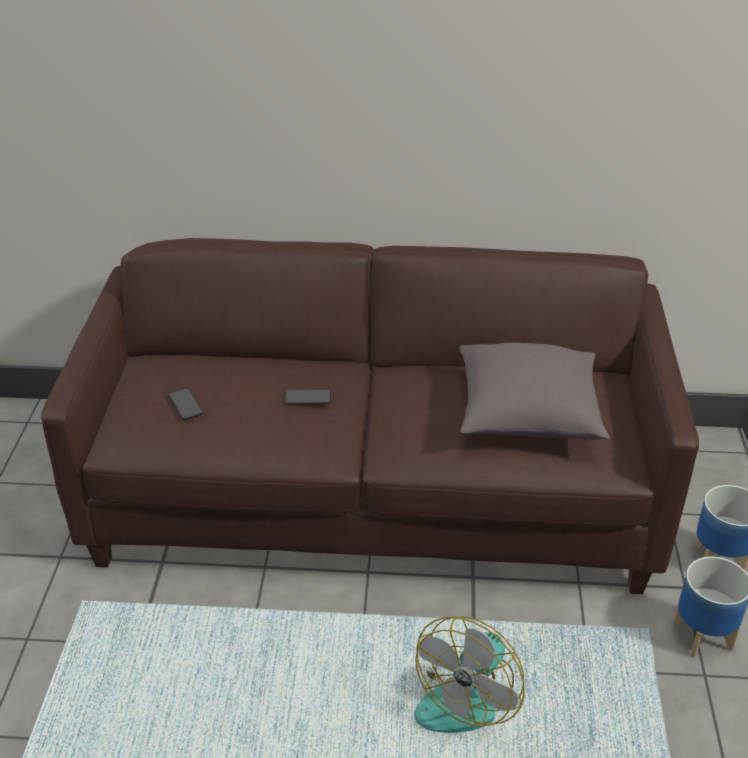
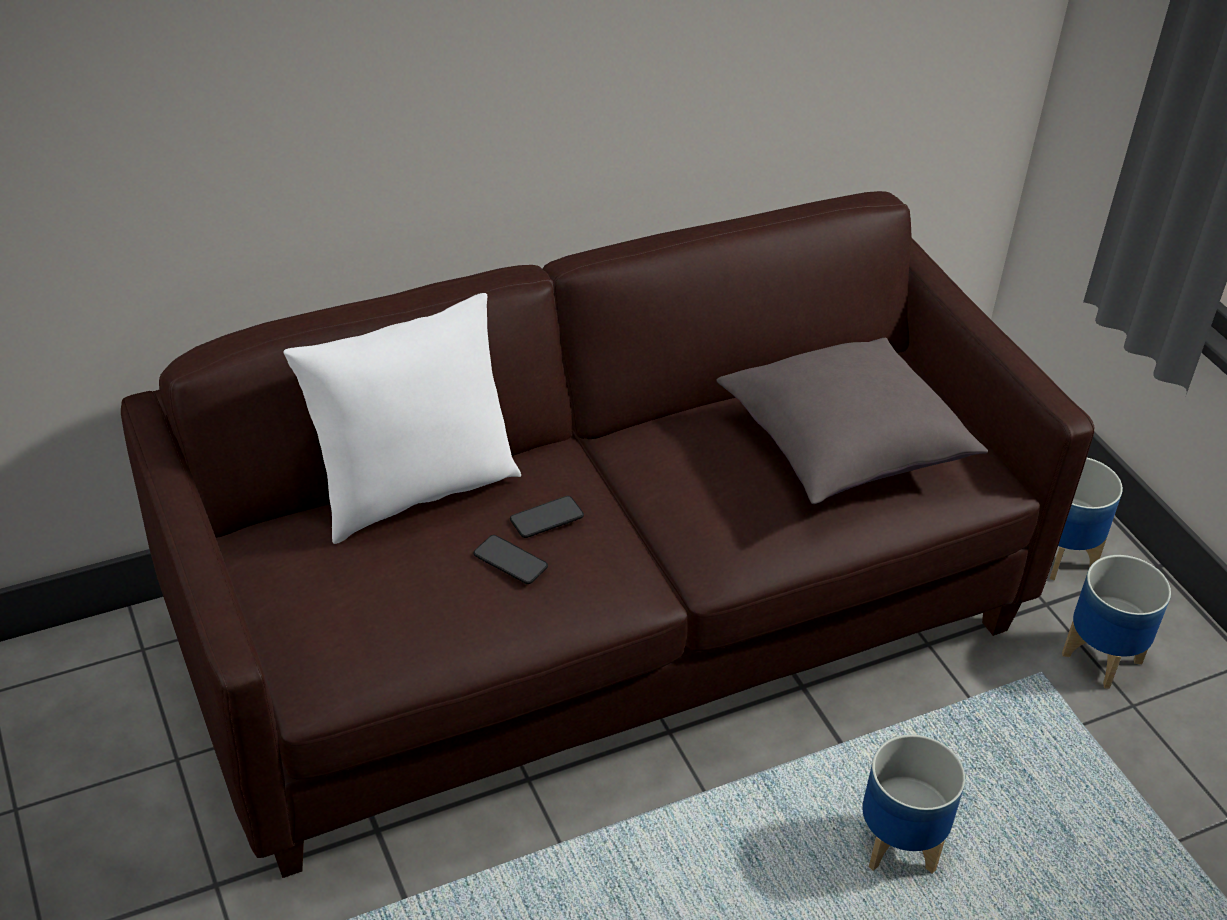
camera: 30 degrees left, 5 degrees up
phone [169,388,204,420] -> phone moved to [473,535,548,584]
fan [414,616,525,733] -> planter [862,734,965,873]
none -> white pillow [283,293,521,544]

